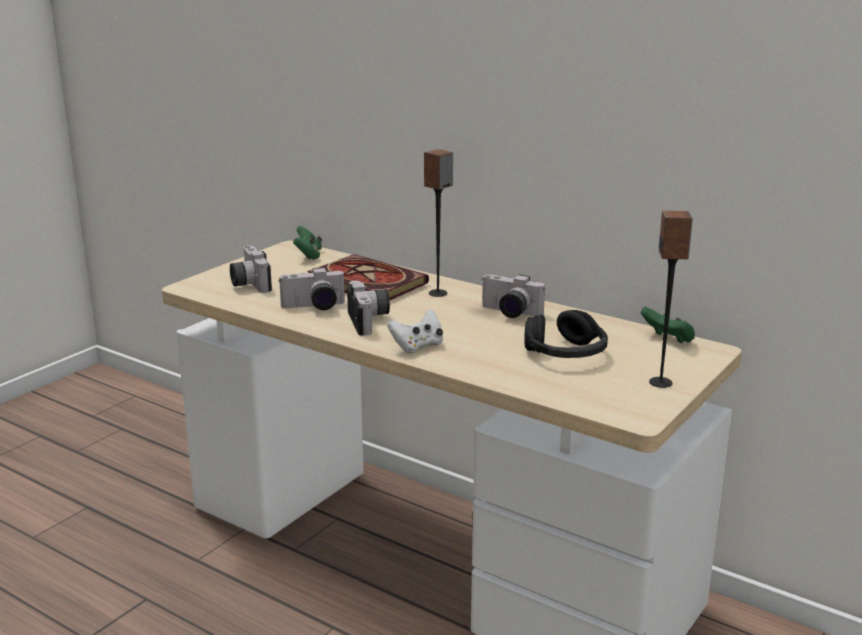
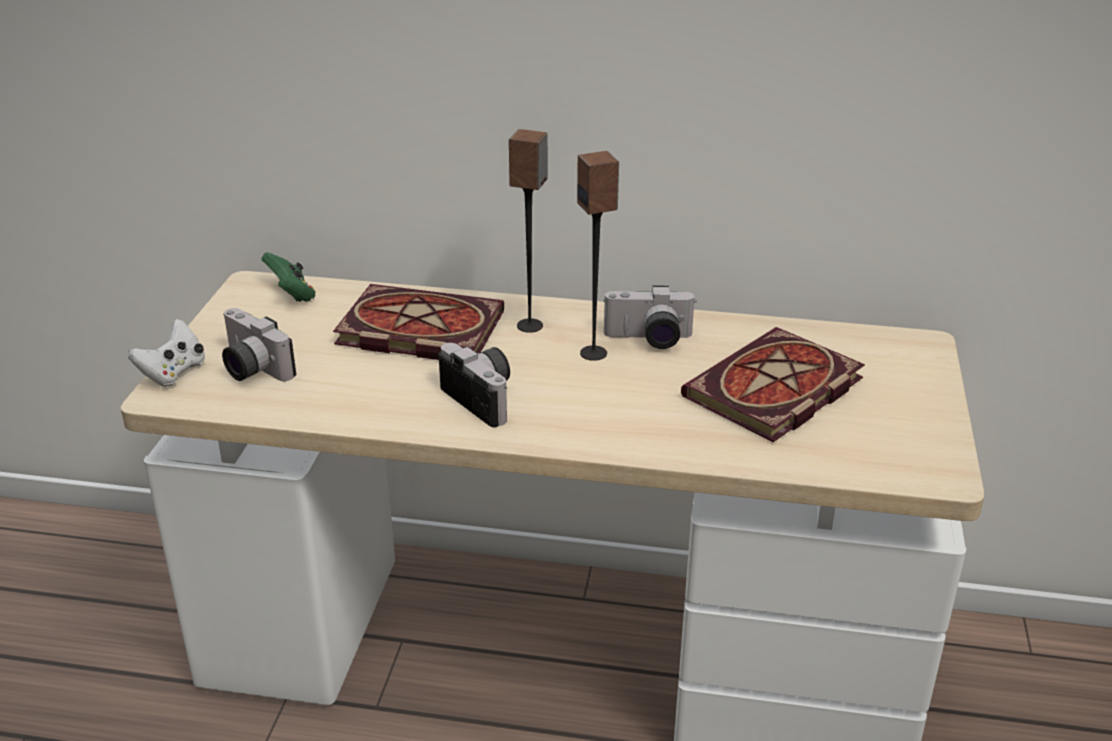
camera: 25 degrees left, 10 degrees up
camera [279,267,346,310] -> none
white game controller [387,309,443,354] -> white game controller moved to [128,319,205,387]
black headphones [524,310,608,358] -> book [681,327,865,442]
green game controller [641,306,695,344] -> none
speaker [649,211,693,388] -> speaker moved to [577,151,619,361]

